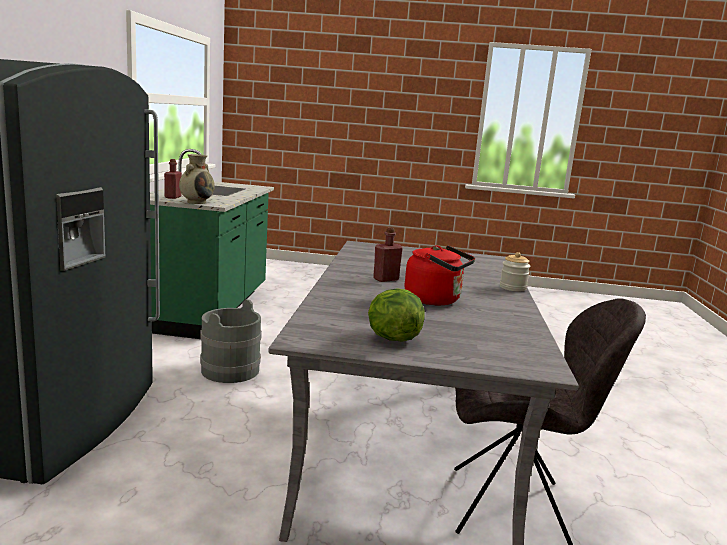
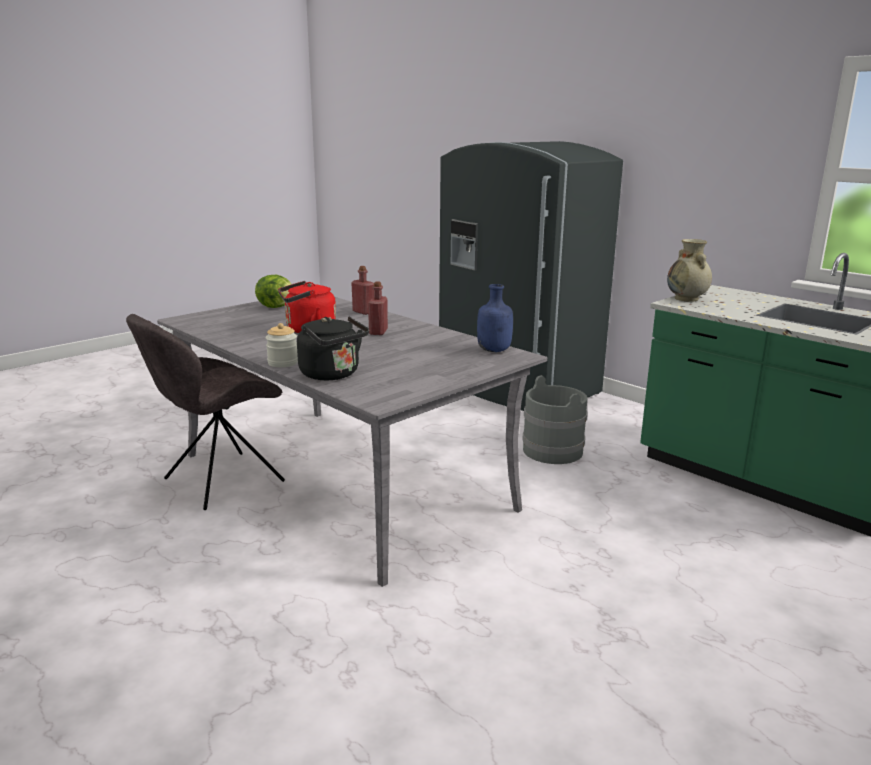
camera: 130 degrees right, 5 degrees up
red bottle [164,159,182,199] -> red bottle moved to [351,266,374,315]
none -> black kettle [297,316,369,380]
none -> blue bottle [477,284,513,352]

